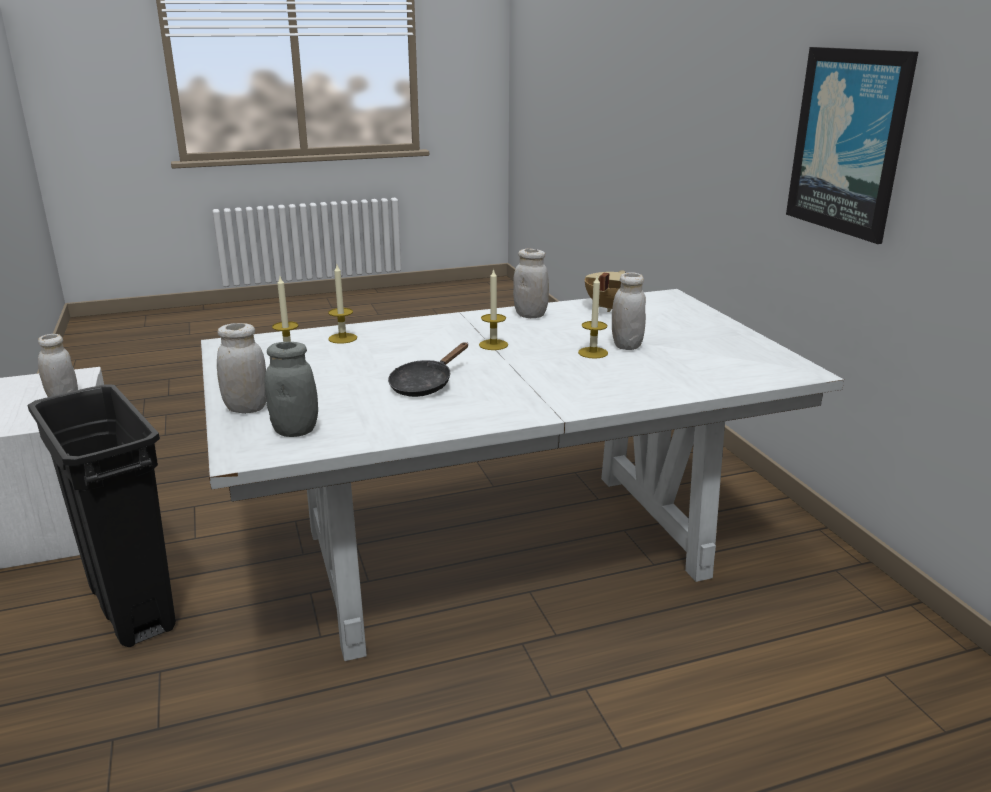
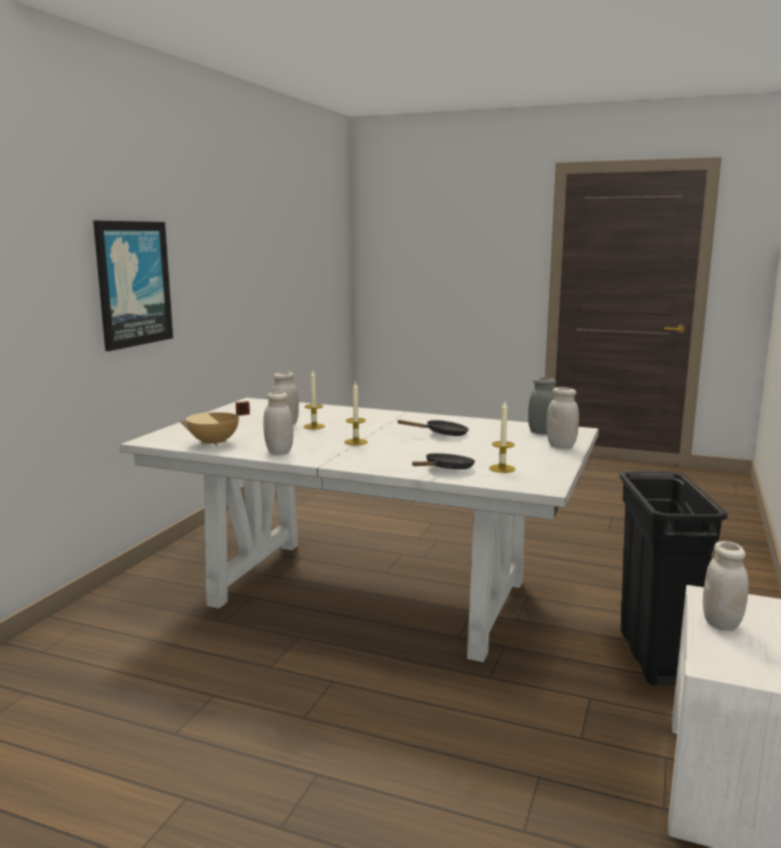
camera: 140 degrees left, 10 degrees down
candle [328,265,357,344] -> black frying pan [412,453,475,469]

